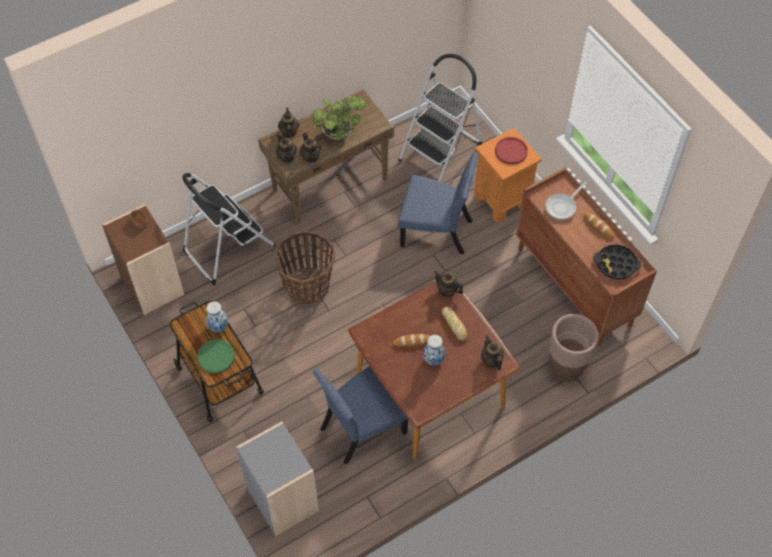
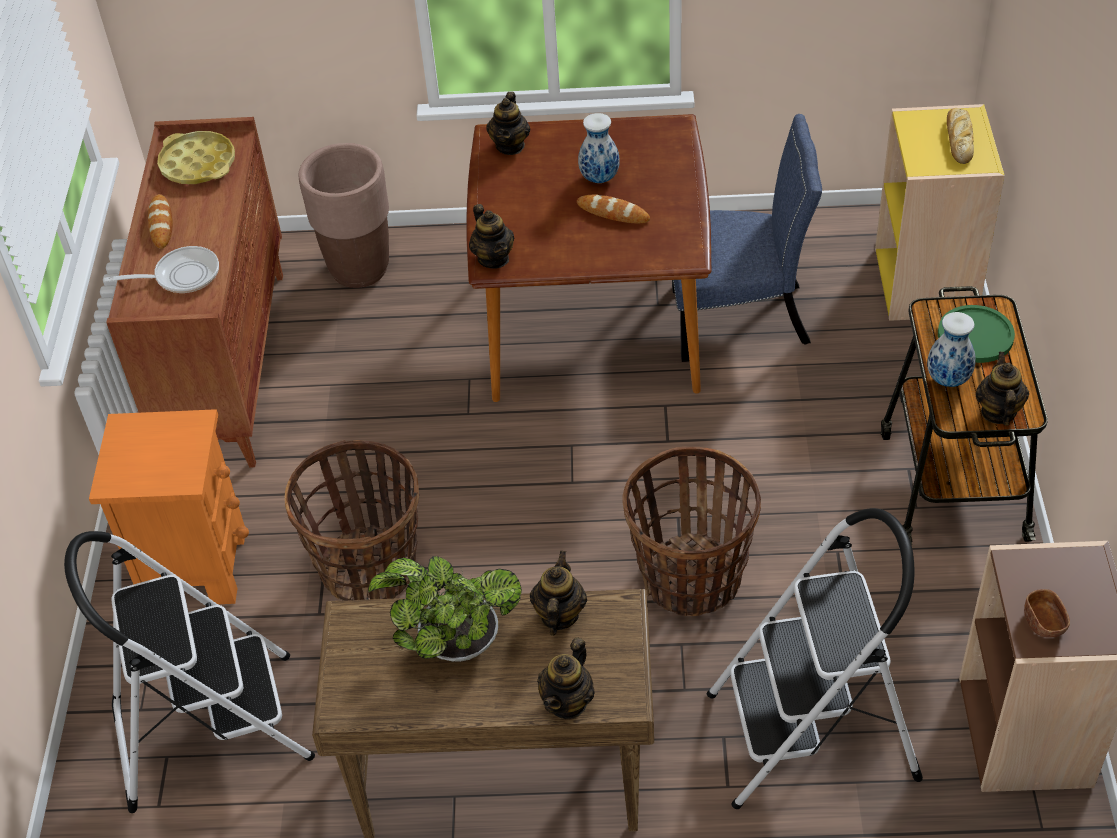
camera: 145 degrees left, 10 degrees down
grey bookcase [236,421,319,536] -> yellow bookcase [875,104,1005,321]
teapot [276,133,297,162] -> teapot moved to [975,352,1029,426]
blue chair [398,152,478,254] -> basket [284,440,419,601]
bread [442,307,468,341] -> bread moved to [947,108,974,164]
red plate [495,137,528,164] -> none
black tray [593,244,641,280] -> yellow tray [157,131,235,184]

